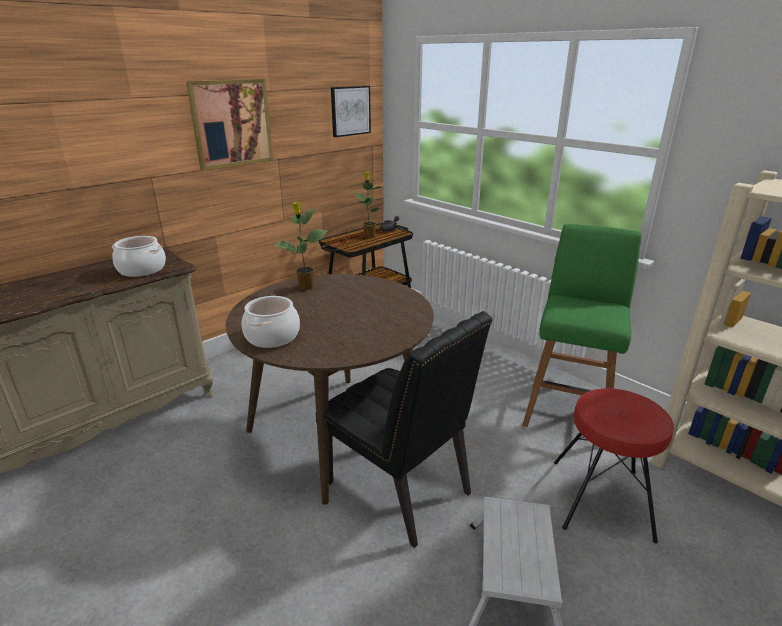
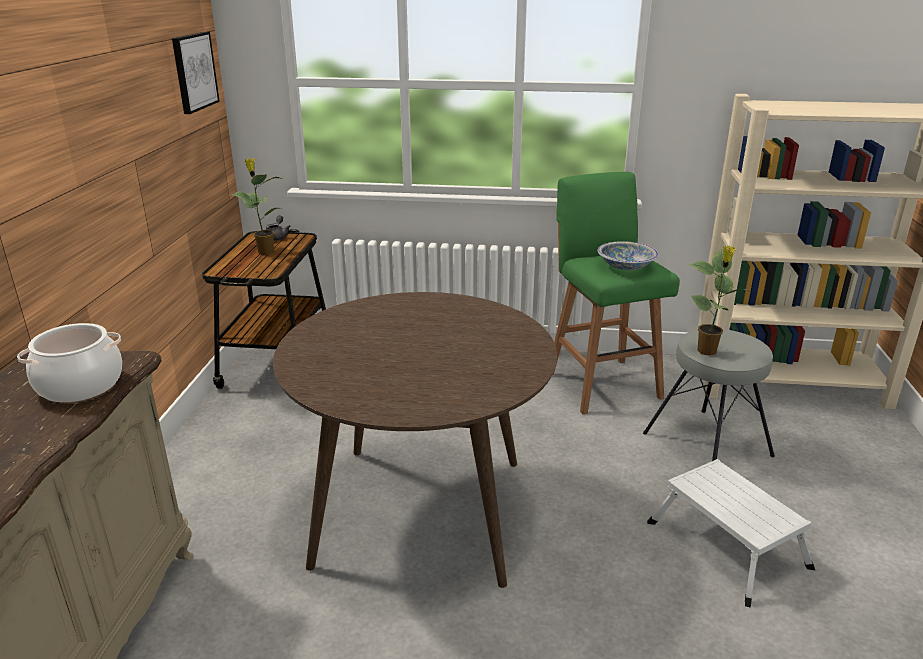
camera: 40 degrees left, 0 degrees up
picture [186,79,273,170] -> none
cooking pot [241,296,300,348] -> none
potted plant [273,201,328,290] -> potted plant moved to [689,246,748,356]
black chair [316,311,492,548] -> none
red stool [554,388,674,543] -> grey stool [643,329,775,461]
none -> bowl [598,241,658,270]

